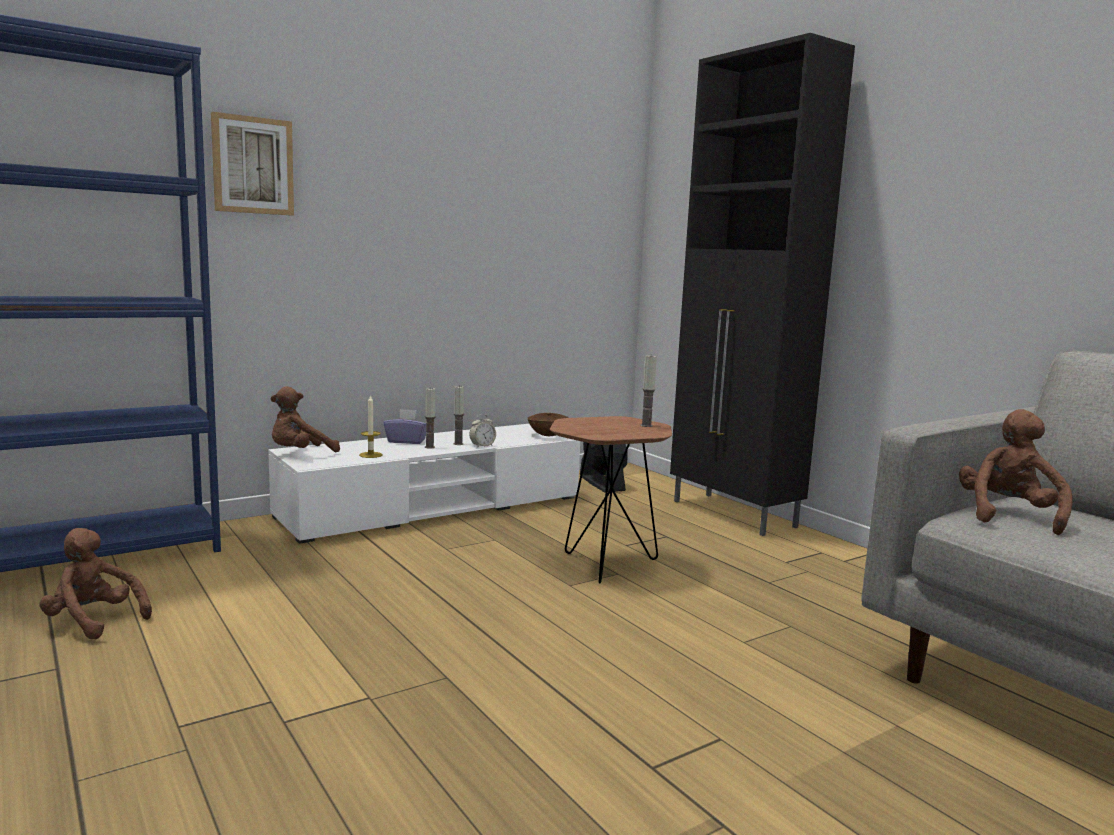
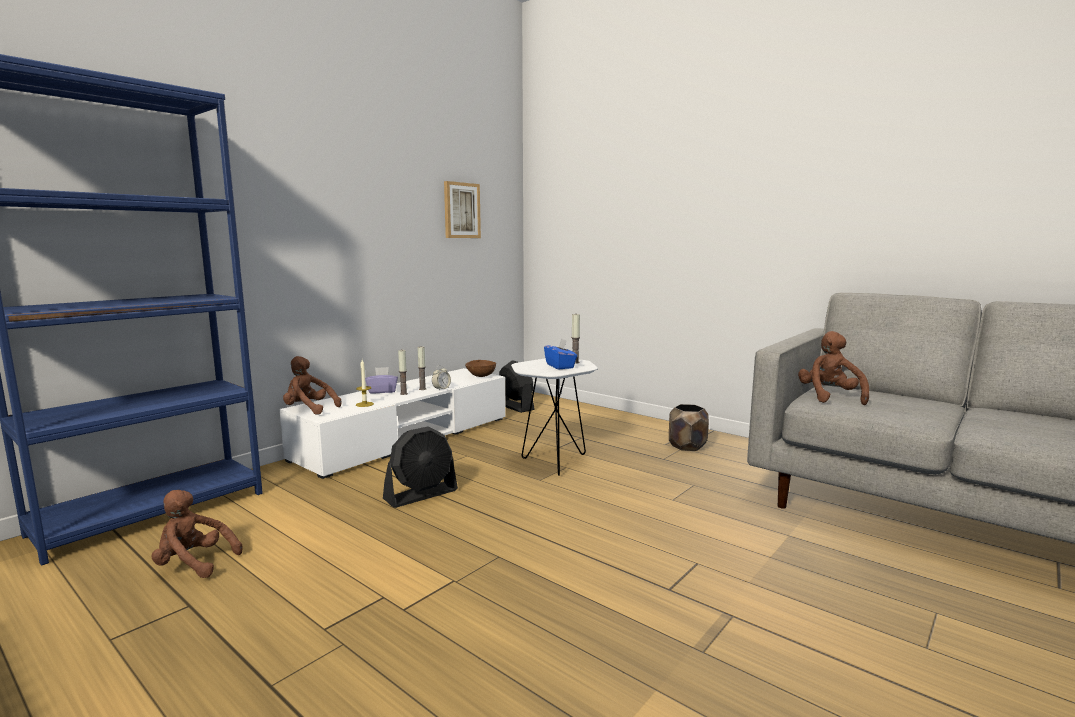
camera: 15 degrees left, 0 degrees up
picture [211,112,294,215] -> picture moved to [444,181,481,238]
brown plush toy [271,386,340,452] -> brown plush toy turned 75 degrees clockwise [283,356,341,415]
brown side table [550,416,672,584] -> white side table [511,358,598,476]
black cabinet [670,33,855,536] -> none
none -> black fan [383,426,458,508]
none -> blue tissue box [544,338,577,369]
none -> brown planter [669,404,709,451]

